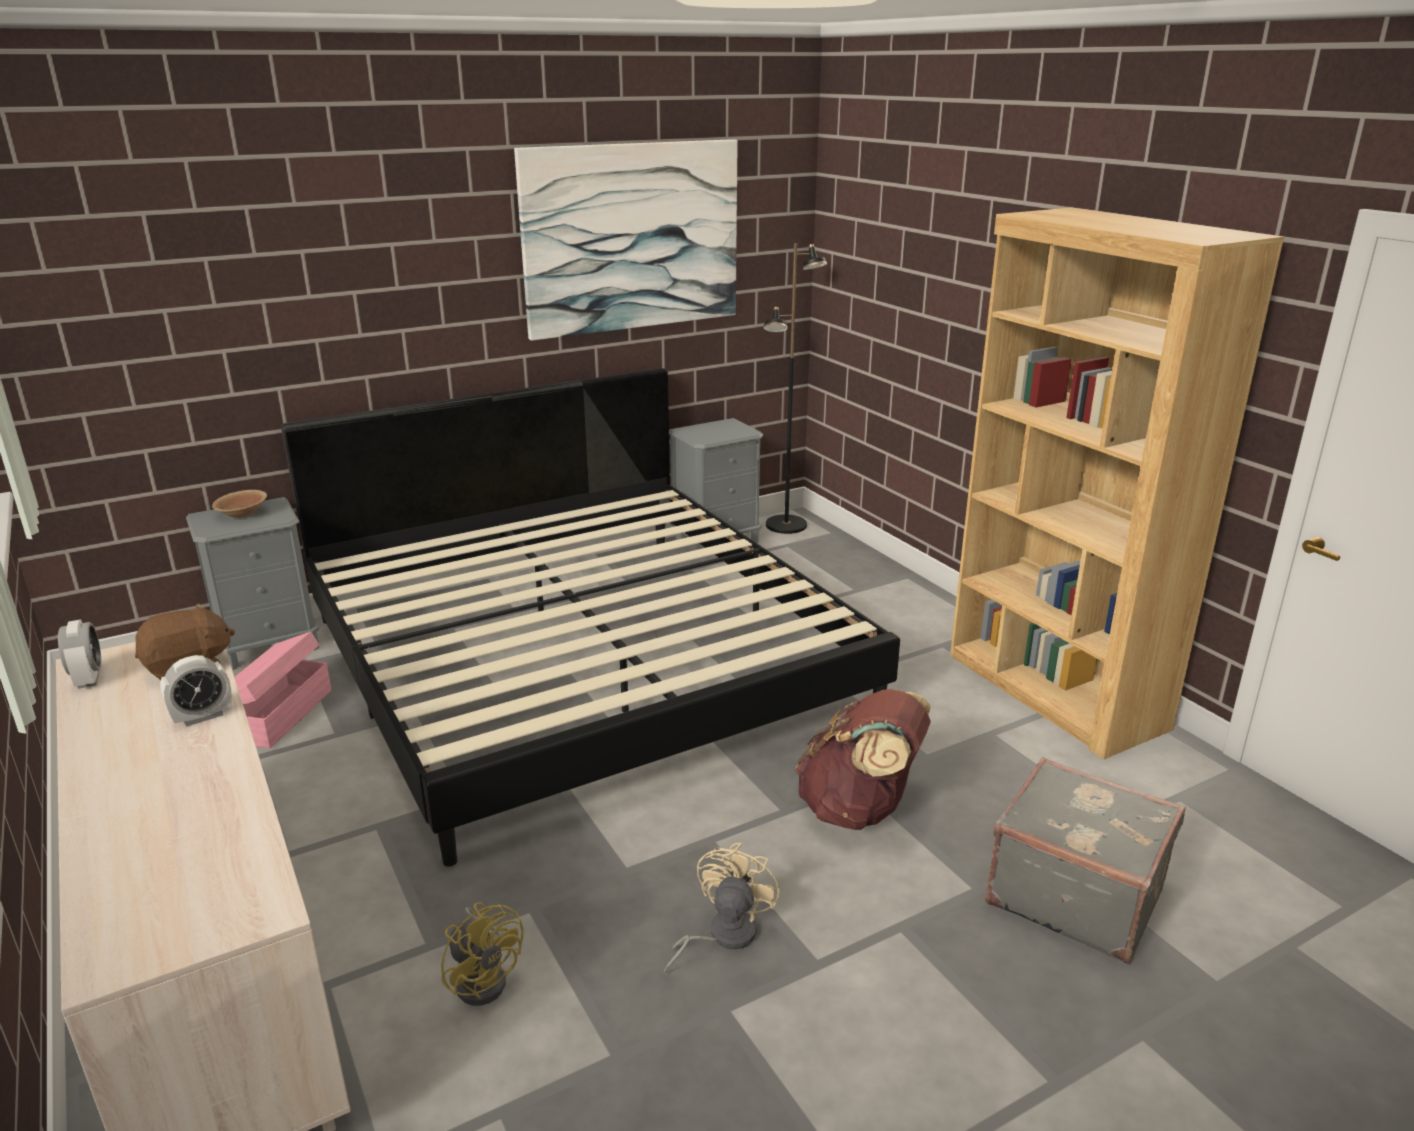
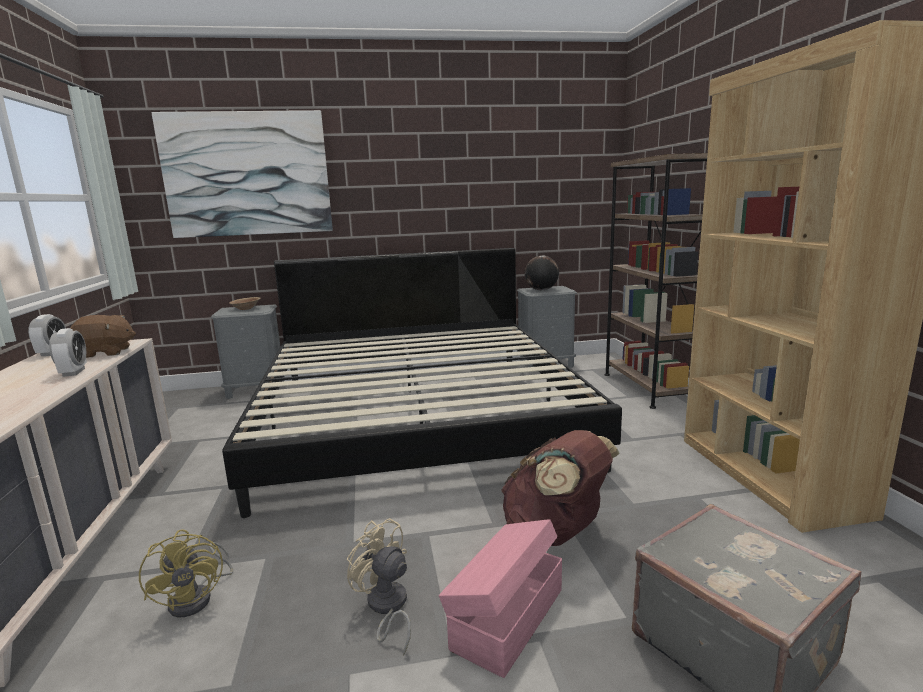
camera: 20 degrees right, 10 degrees down
alarm clock [160,655,232,727] -> alarm clock turned 90 degrees counterclockwise [49,328,87,377]
pink storage box [235,632,331,748] -> pink storage box moved to [439,519,562,678]
picture [514,139,738,341] -> picture moved to [151,110,333,238]
beige fan [664,843,779,974] -> beige fan turned 90 degrees counterclockwise [347,518,411,656]
black floor lamp [763,243,827,534] -> none
none -> globe [524,255,559,290]
none -> brown bookcase [604,153,708,409]

